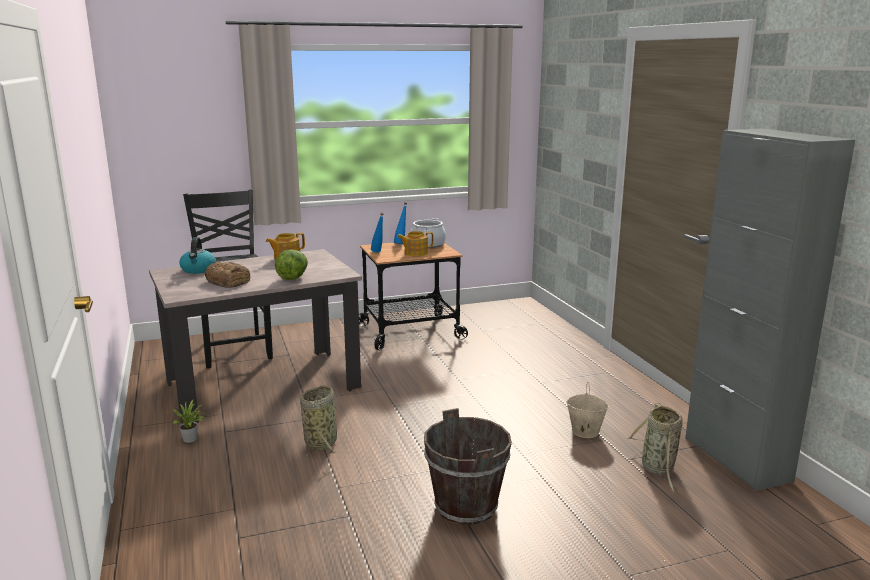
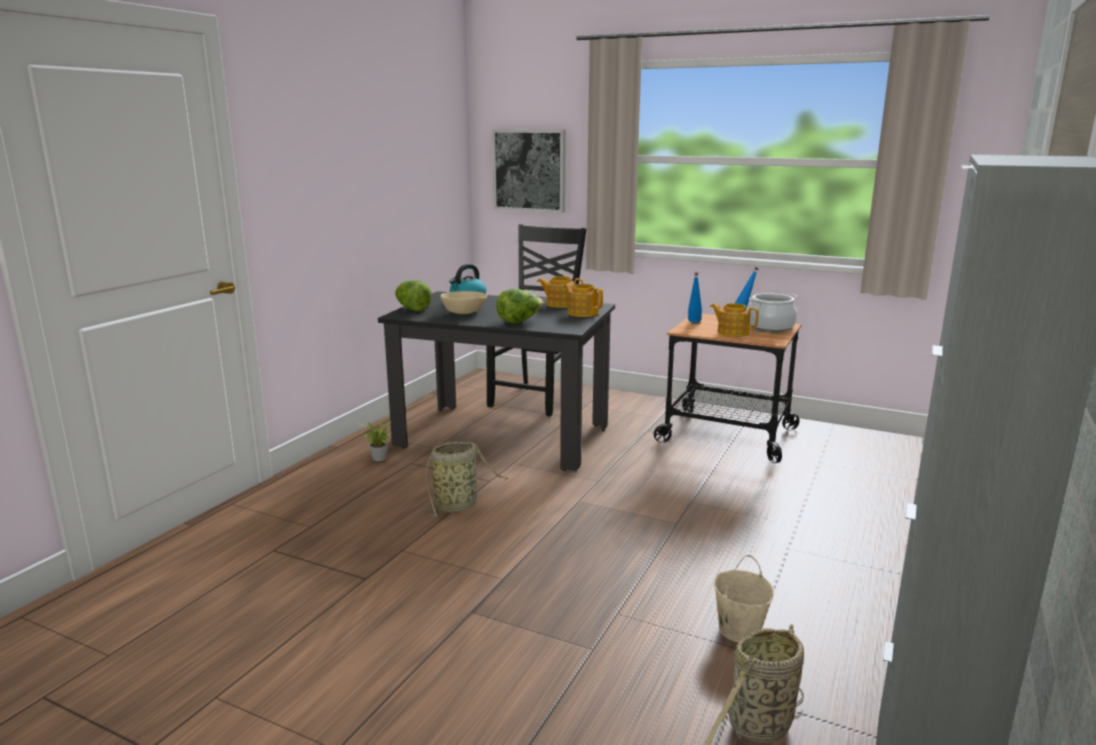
camera: 45 degrees right, 0 degrees up
beige dining table [149,249,362,423] -> black dining table [378,291,615,471]
bread [205,262,250,288] -> beige bowl [440,291,487,314]
brown bucket [424,408,512,525] -> none
none -> lettuce [395,280,432,312]
none -> picture [492,129,566,213]
none -> teapot [564,283,603,317]

